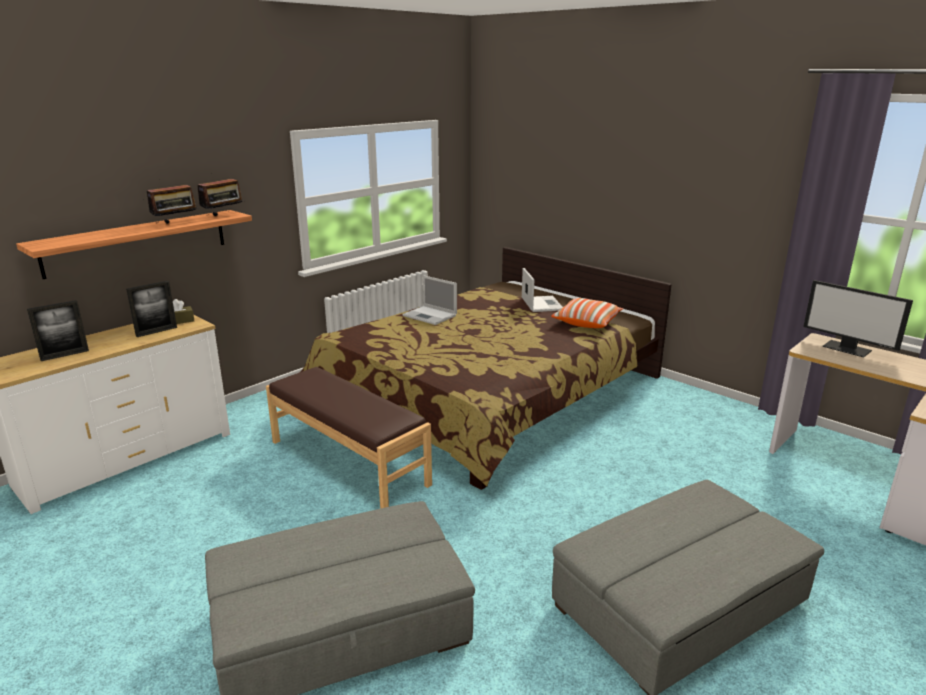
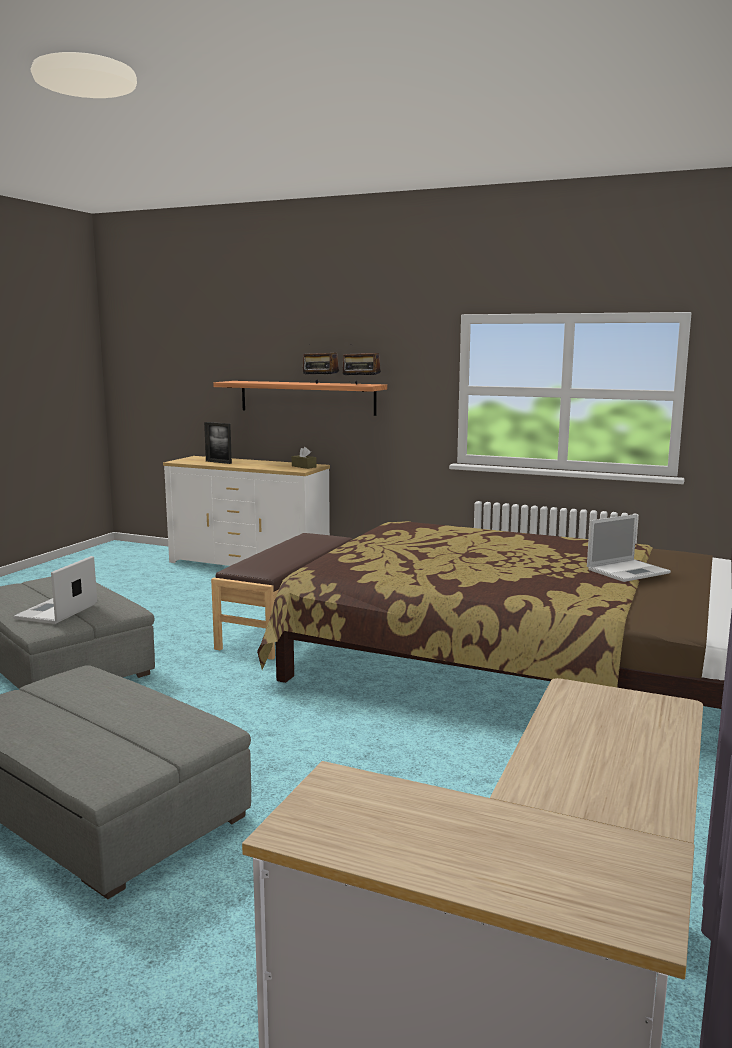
camera: 70 degrees right, 10 degrees down
picture frame [126,281,177,337] -> none
laptop [402,275,457,325] -> laptop moved to [13,556,97,624]
pillow [551,298,623,328] -> none
monitor [803,280,913,358] -> none

